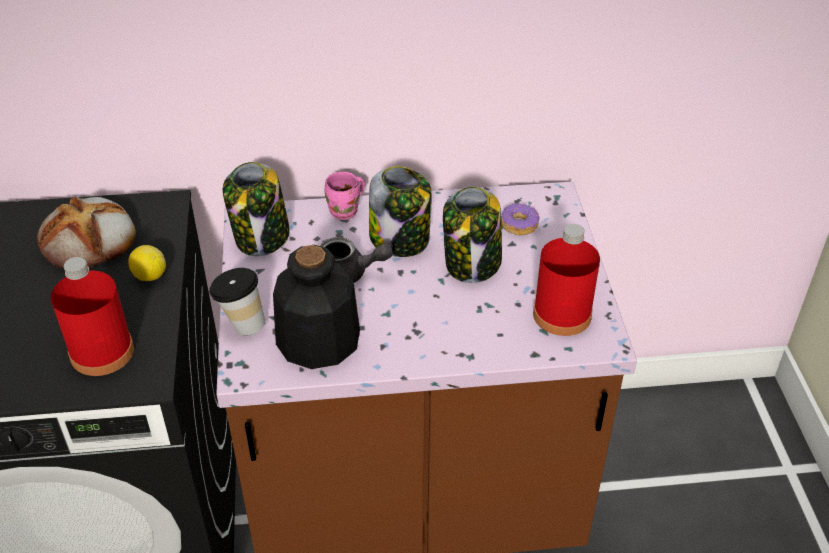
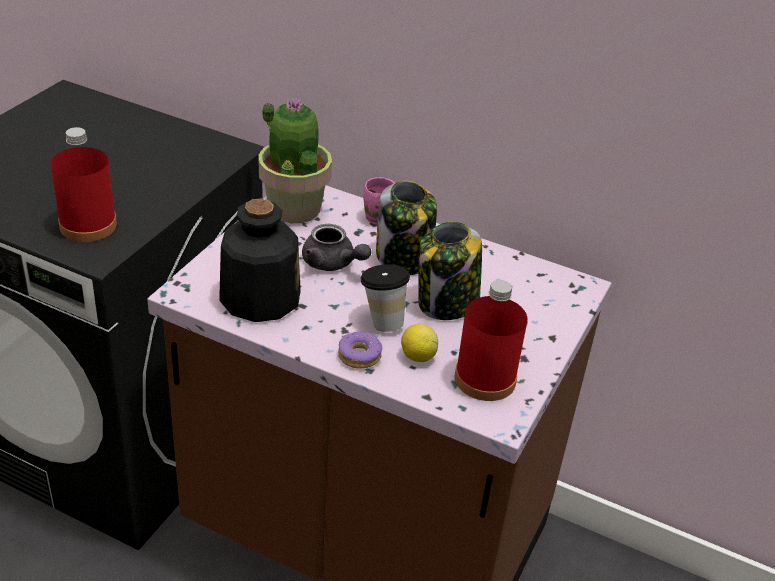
camera: 30 degrees right, 5 degrees down
bread [37,197,136,269] -> none
lemon [128,245,166,281] -> lemon moved to [401,323,438,362]
cup [209,268,265,336] -> cup moved to [360,264,410,332]
jar [223,162,290,256] -> potted plant [259,97,332,223]
donut [501,203,539,235] -> donut moved to [338,331,383,369]

